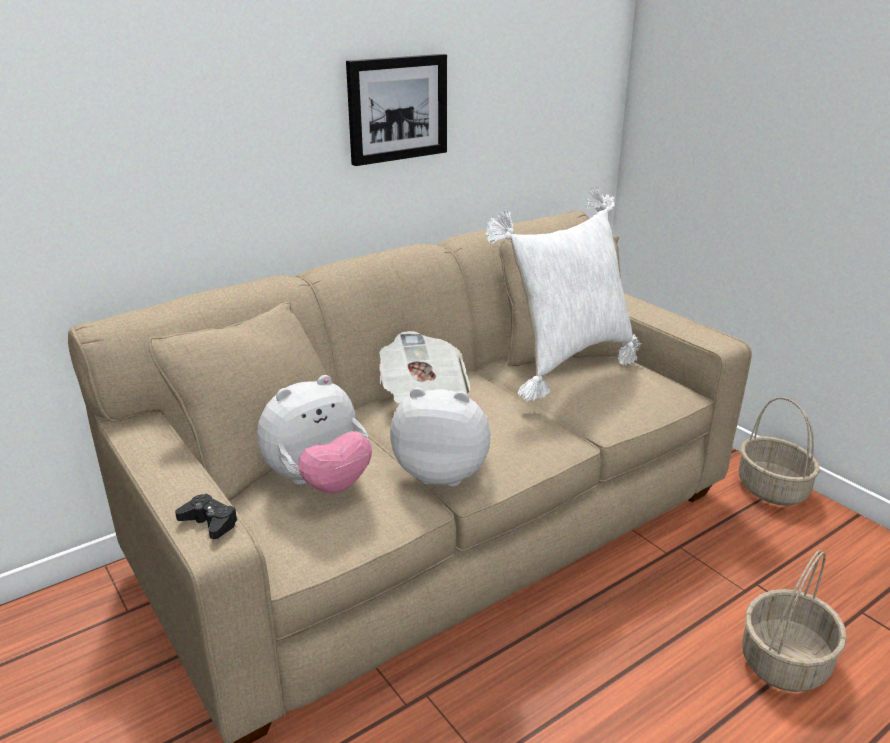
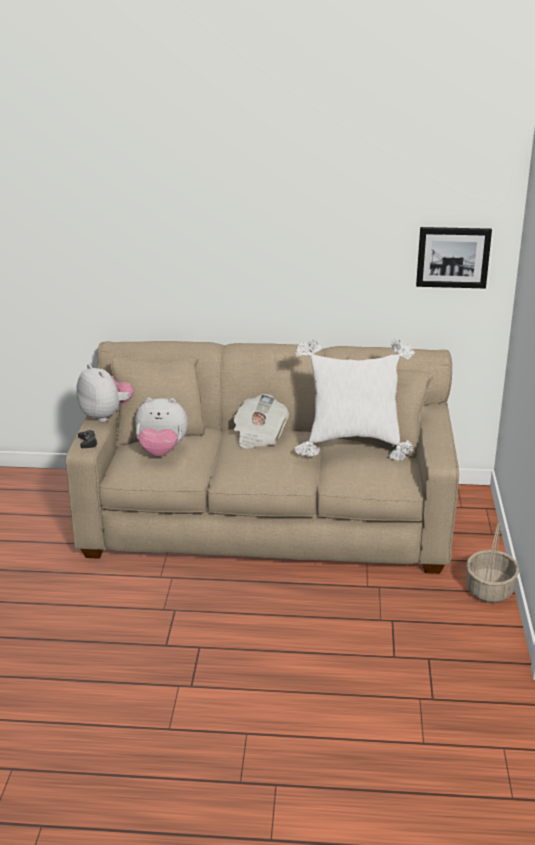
camera: 40 degrees right, 0 degrees up
picture [346,54,447,166] -> picture moved to [416,227,492,289]
plush toy [390,387,490,487] -> plush toy moved to [77,364,134,422]
basket [742,550,847,692] -> none

